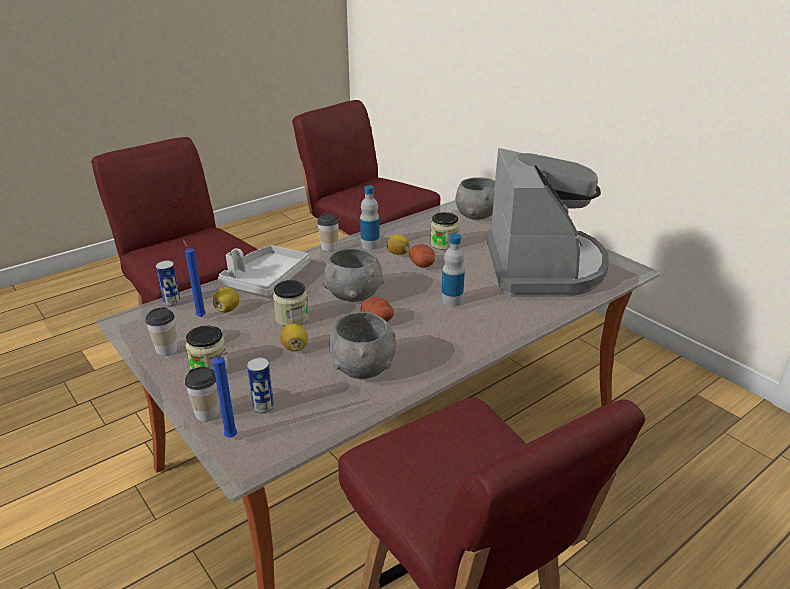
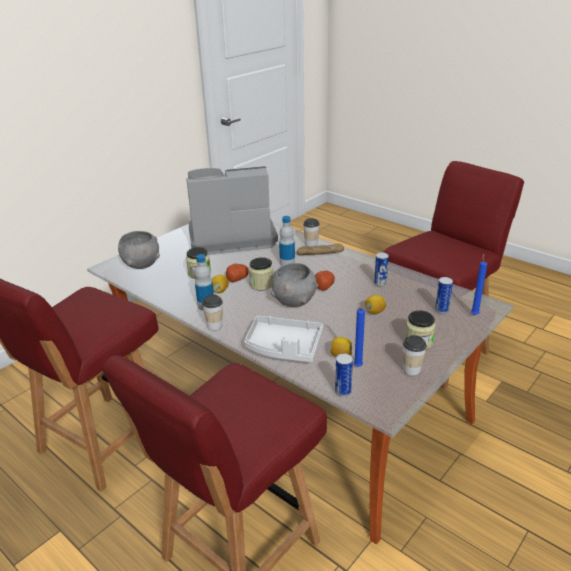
camera: 100 degrees left, 0 degrees up
cup [185,367,219,421] -> cup moved to [303,218,320,247]
jar [273,280,309,326] -> jar moved to [249,257,273,290]
grey bowl [329,312,396,379] -> can [374,252,389,287]
none -> bread [296,244,344,255]

